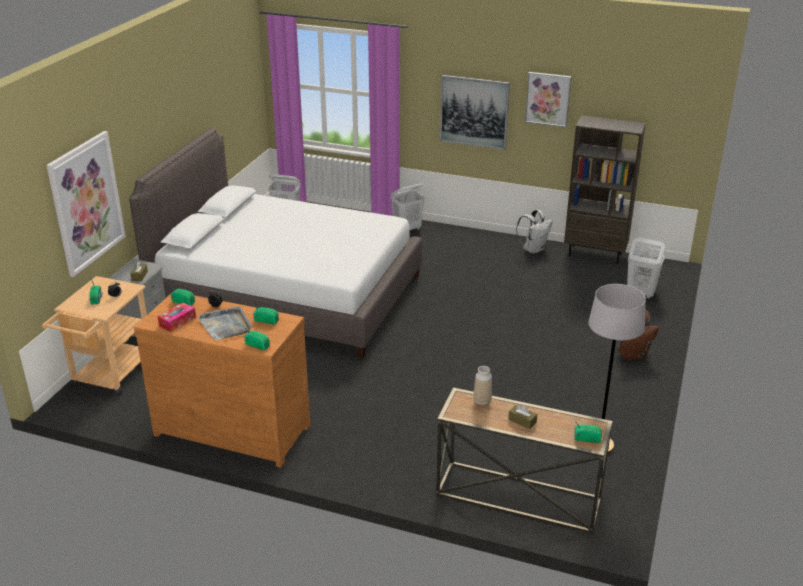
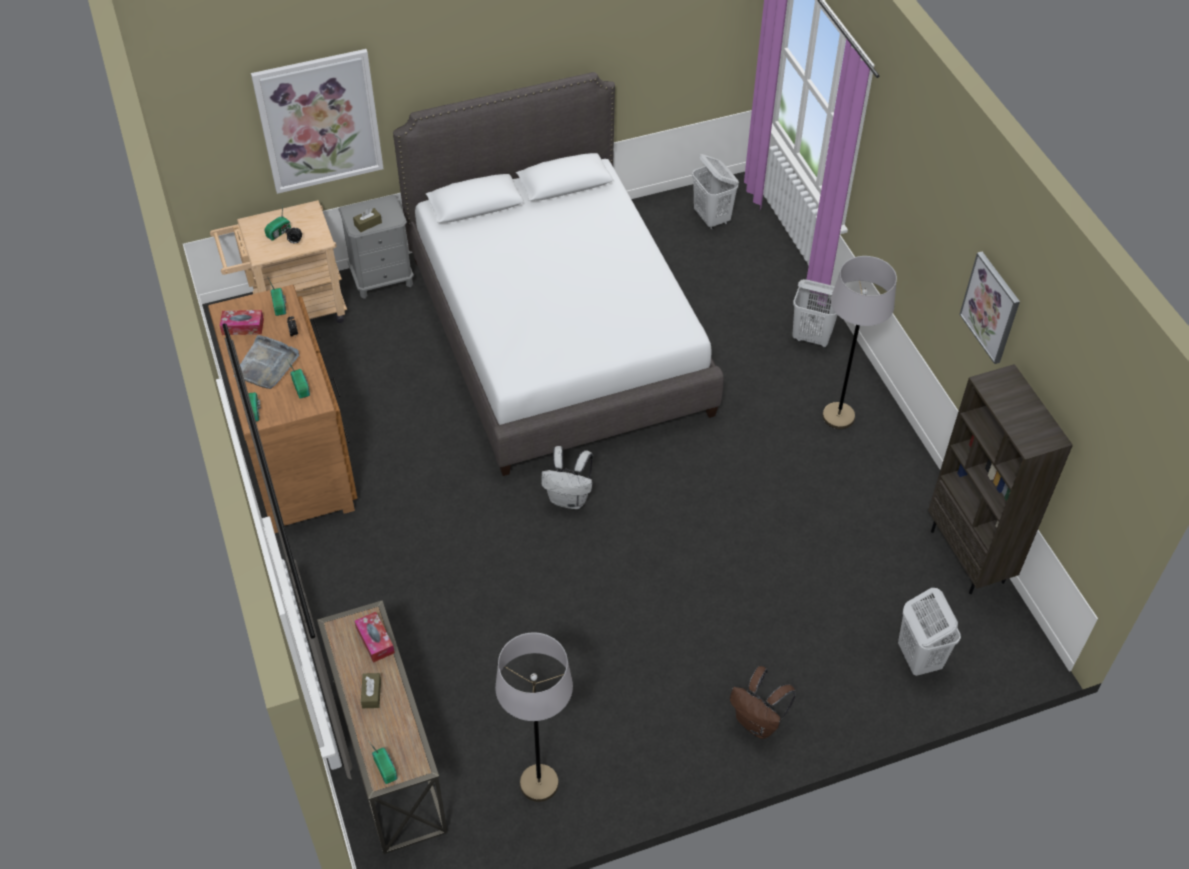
camera: 50 degrees right, 20 degrees up
picture [440,75,510,150] -> none
vase [473,366,492,406] -> tissue box [355,612,395,663]
white backpack [516,210,553,254] -> white backpack moved to [541,446,593,509]
none -> grey floor lamp [822,256,897,429]

